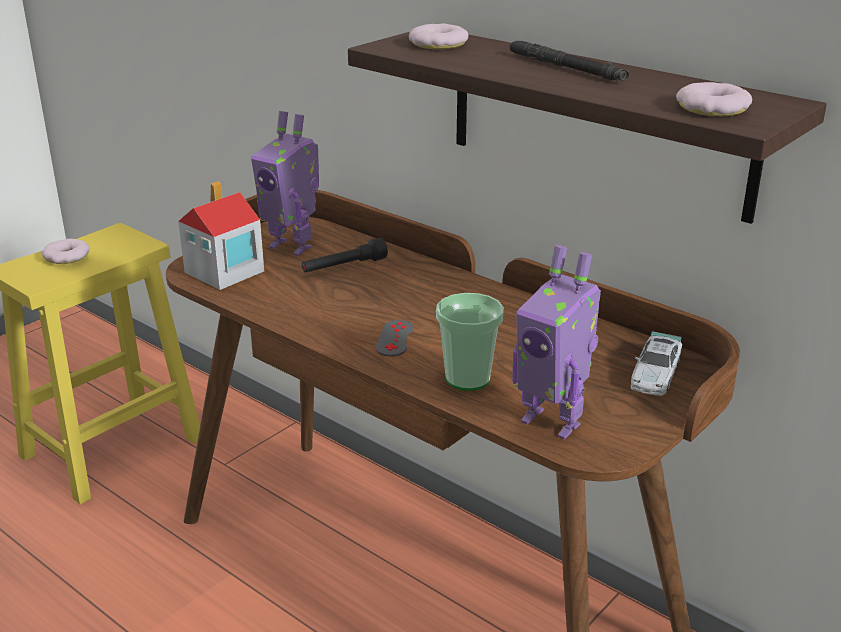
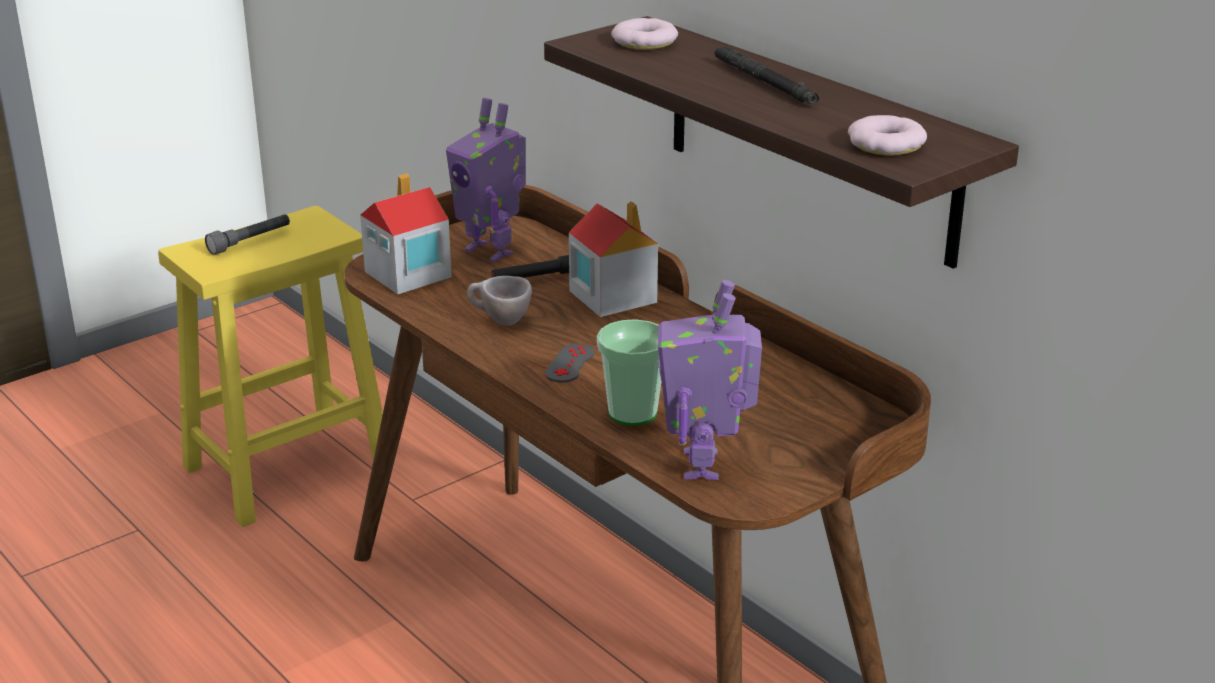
camera: 10 degrees right, 0 degrees up
donut [42,239,90,264] -> grey flashlight [205,214,290,255]
toy robot [512,245,601,439] -> toy robot turned 45 degrees clockwise [658,280,762,480]
toy car [631,331,682,396] -> none
none -> beige cup [467,276,532,326]
none -> toy house [569,201,658,317]

